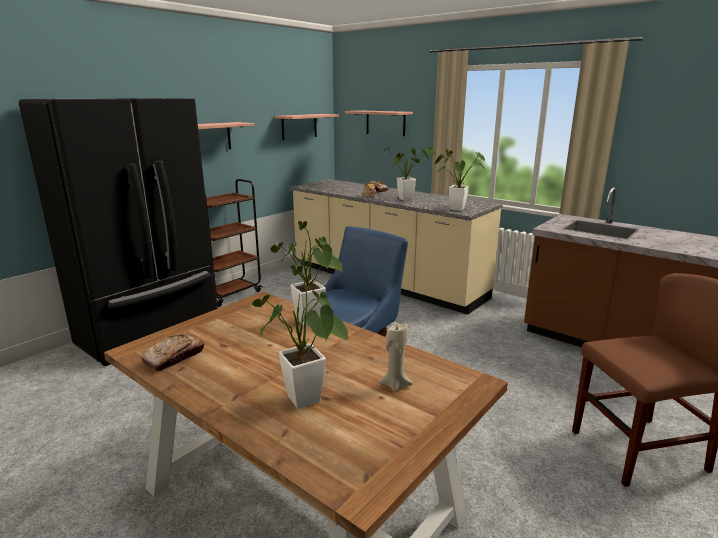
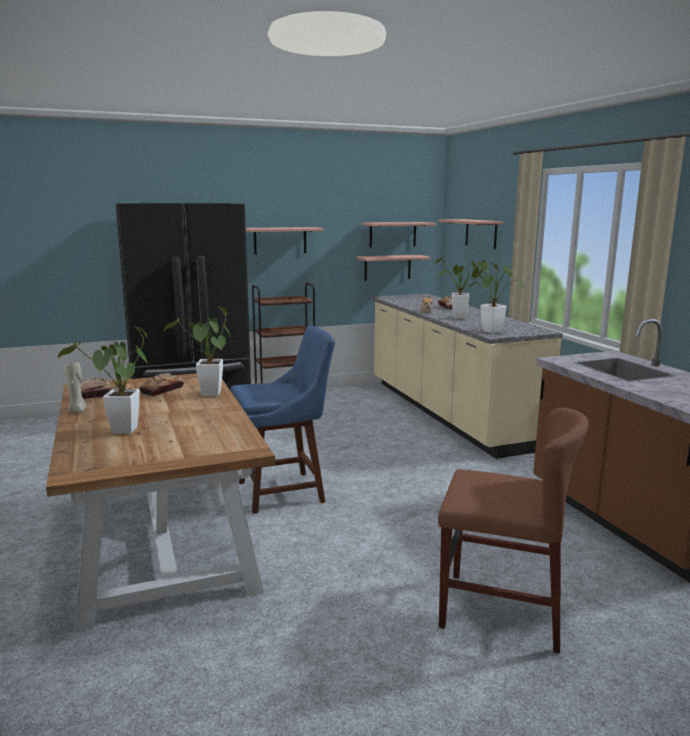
camera: 30 degrees right, 5 degrees down
beige candle [379,322,412,391] -> beige candle moved to [64,362,87,413]
none -> bread [139,373,184,396]
none -> shelf [356,255,431,281]

